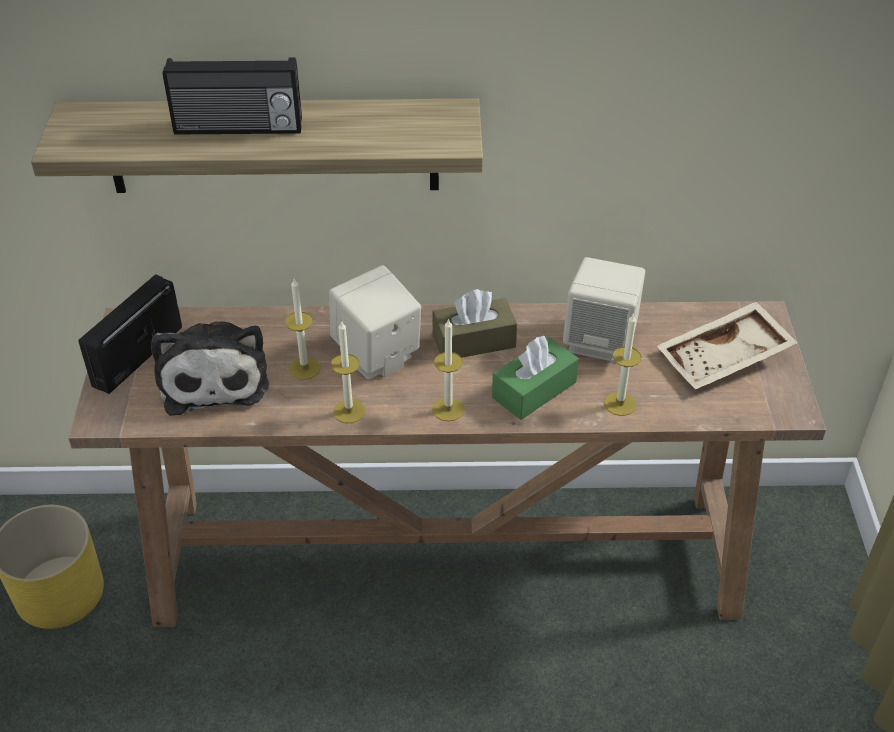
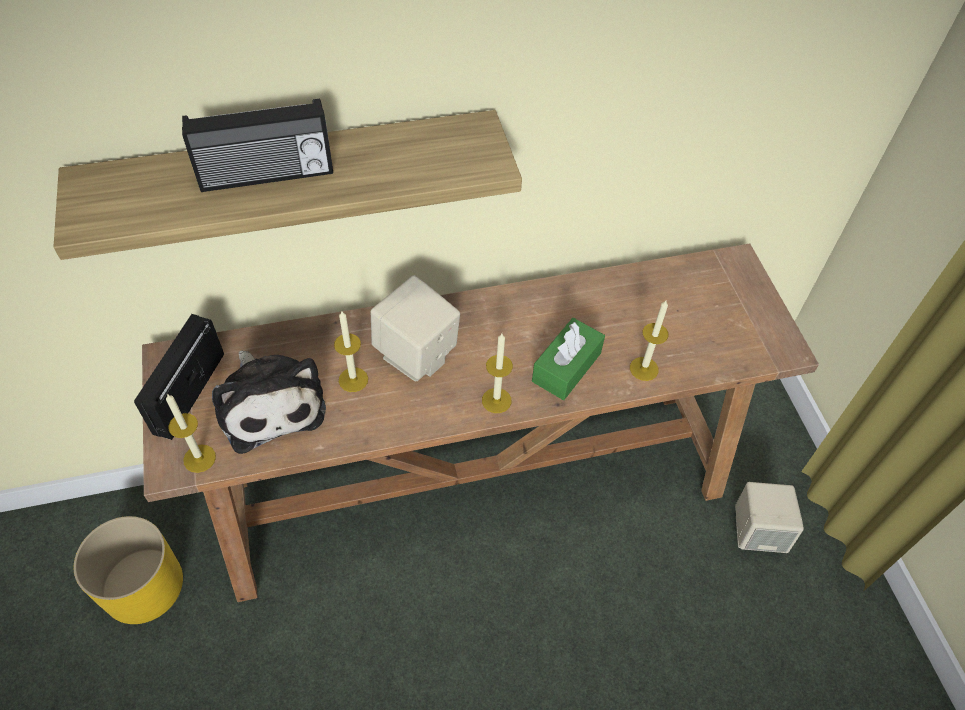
camera: 15 degrees left, 10 degrees up
candle [331,320,365,423] -> candle moved to [166,394,216,473]
brown tissue box [433,289,517,358] -> none
beige speaker [563,257,645,362] -> beige speaker moved to [735,482,804,553]
beige tray [657,302,798,390] -> none

